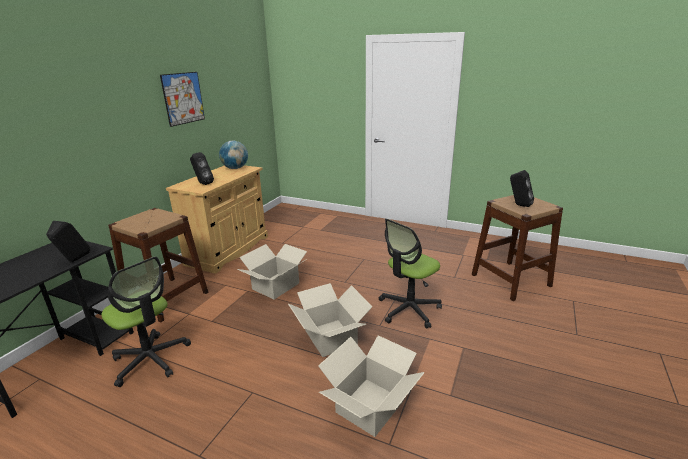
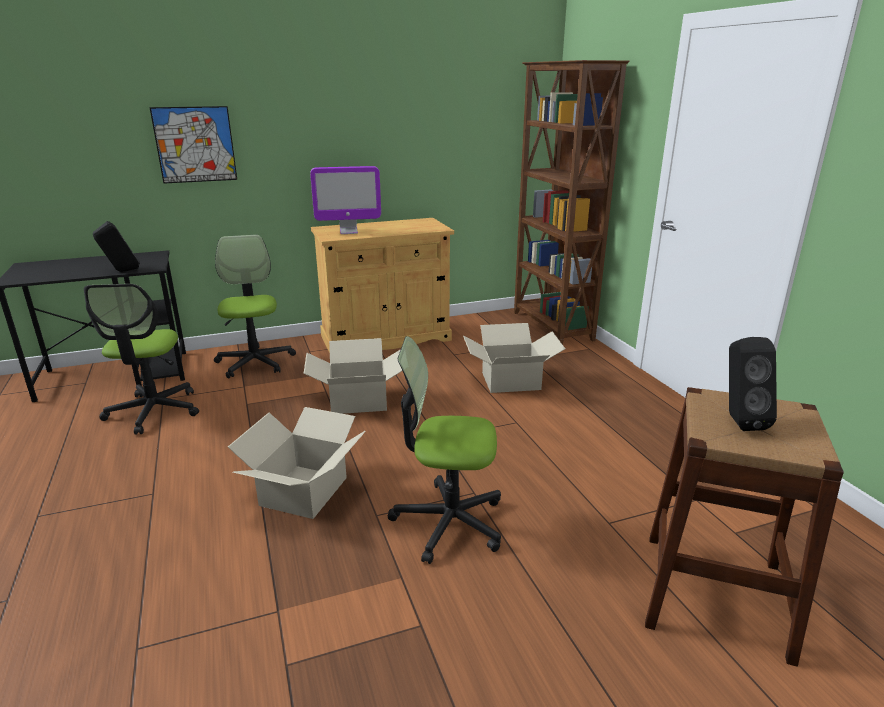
camera: 45 degrees right, 0 degrees up
brown stool [108,208,208,322] -> office chair [214,235,296,379]
picture [160,72,205,127] -> picture moved to [150,106,237,184]
black speaker [190,152,214,185] -> monitor [310,166,381,234]
globe [219,141,248,169] -> none
cardboard box [318,335,425,437] -> cardboard box moved to [463,323,565,393]
none -> brown bookcase [514,60,630,345]

